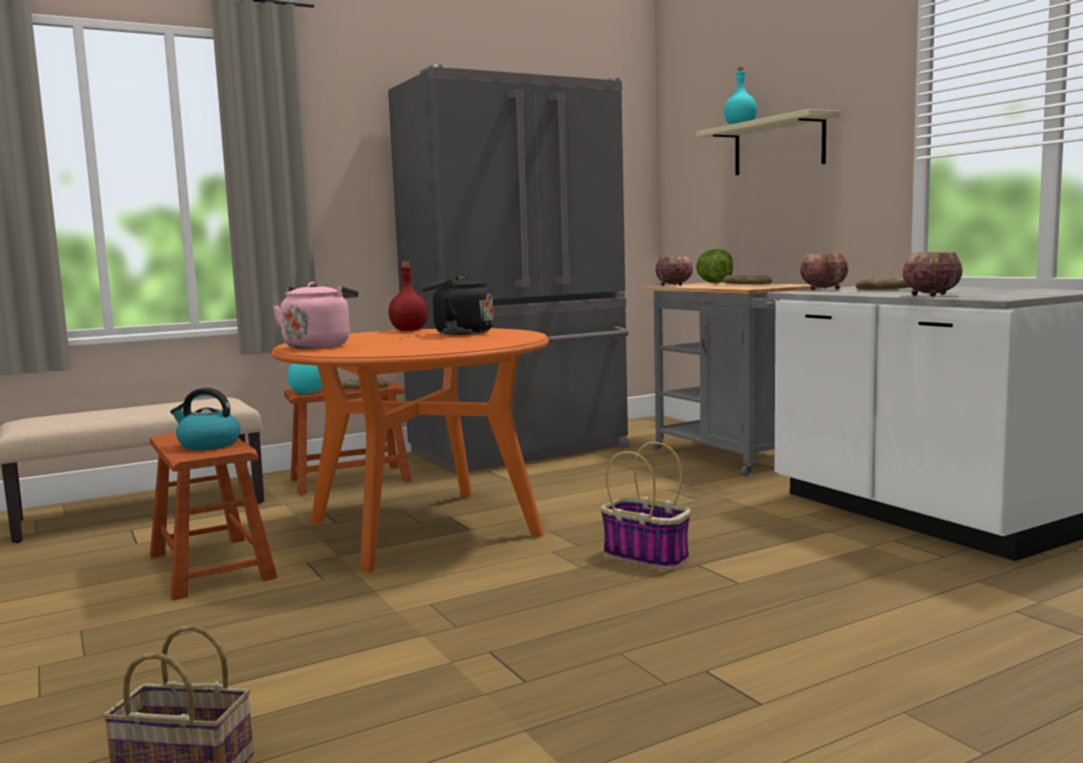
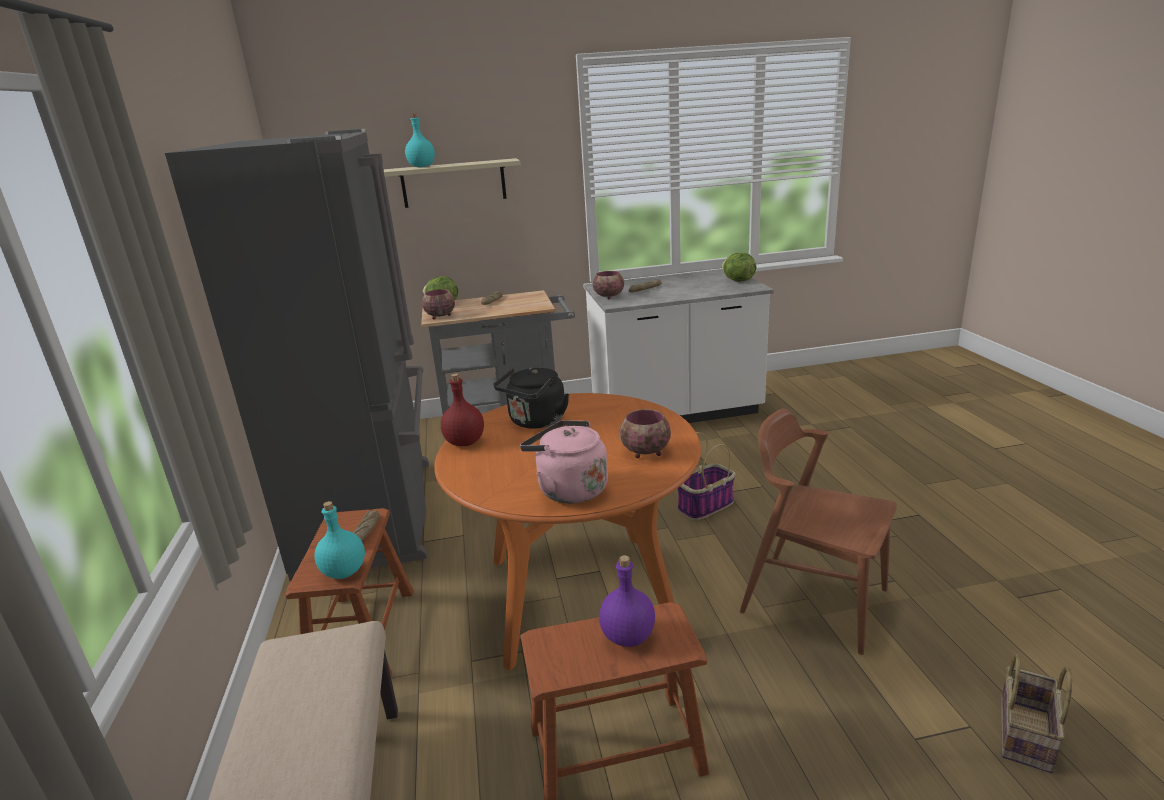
camera: 70 degrees left, 15 degrees up
kettle [170,388,240,450] -> purple bottle [599,555,655,647]
bowl [903,252,962,296] -> bowl moved to [620,409,671,458]
none -> lettuce [722,253,756,282]
none -> brown chair [740,409,897,655]

